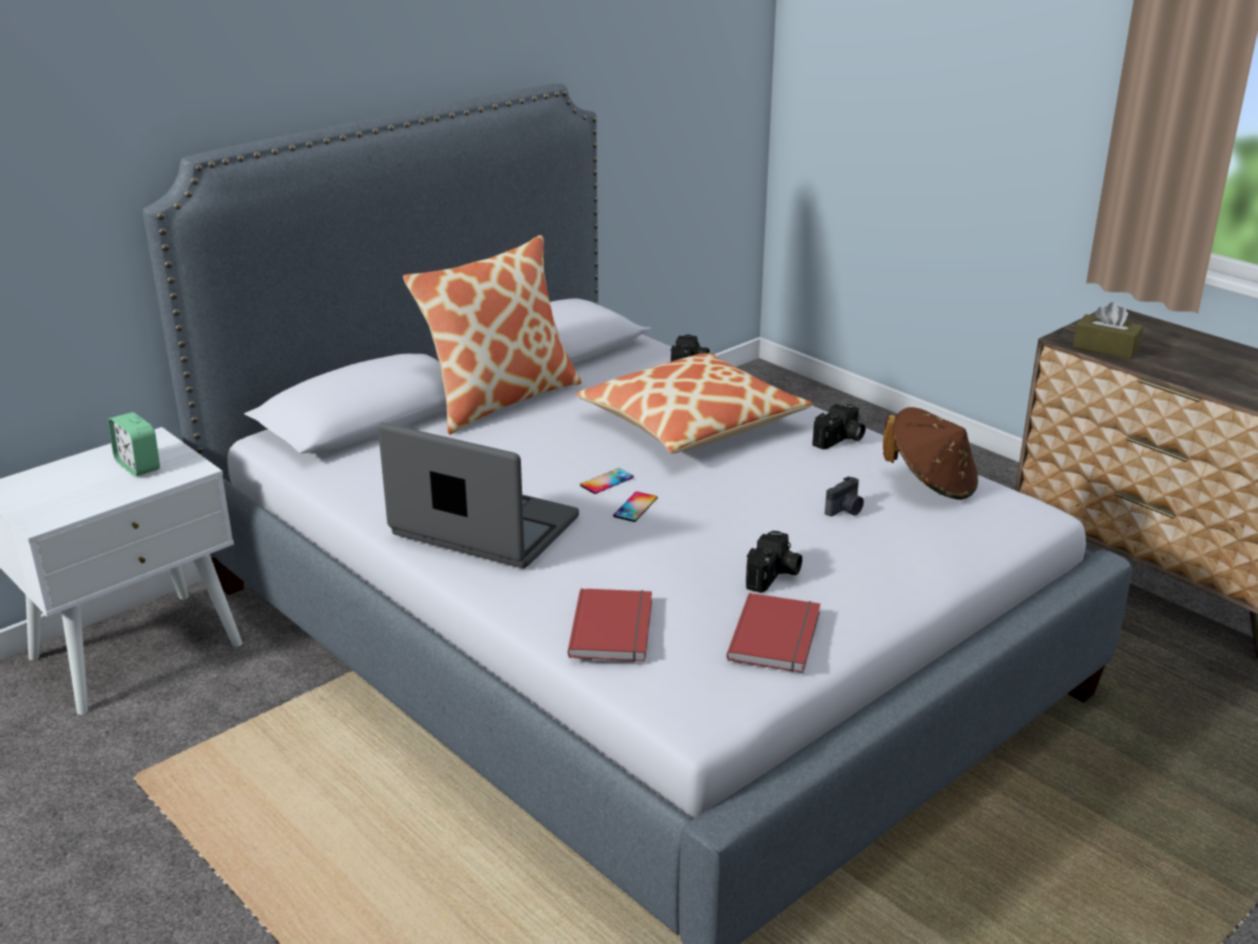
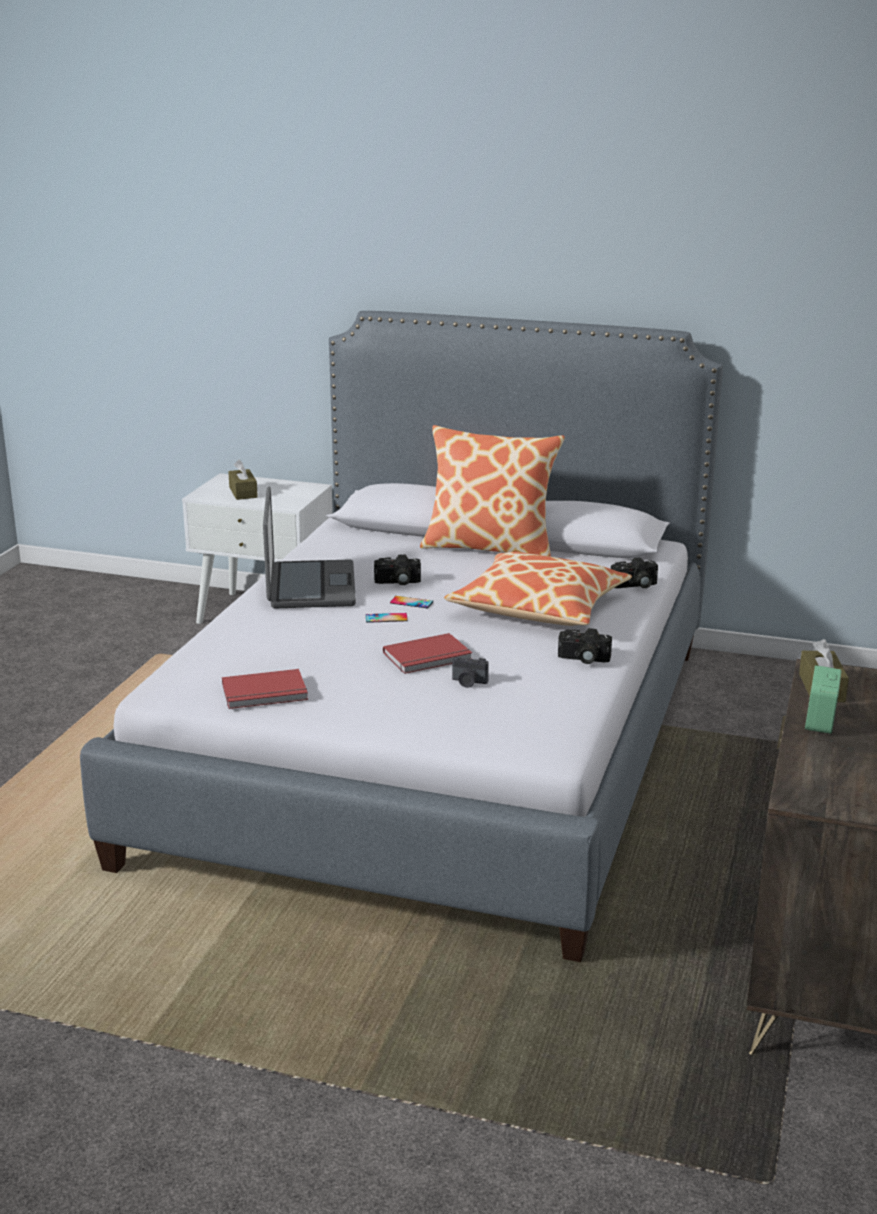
camera: 60 degrees right, 5 degrees down
alarm clock [108,412,160,476] -> alarm clock moved to [805,665,841,734]
red book [568,588,652,662] -> red book moved to [383,633,472,674]
camera [746,531,802,593] -> camera moved to [374,555,421,585]
brown hat [883,407,978,500] -> none
none -> brown tissue box [228,459,258,500]

